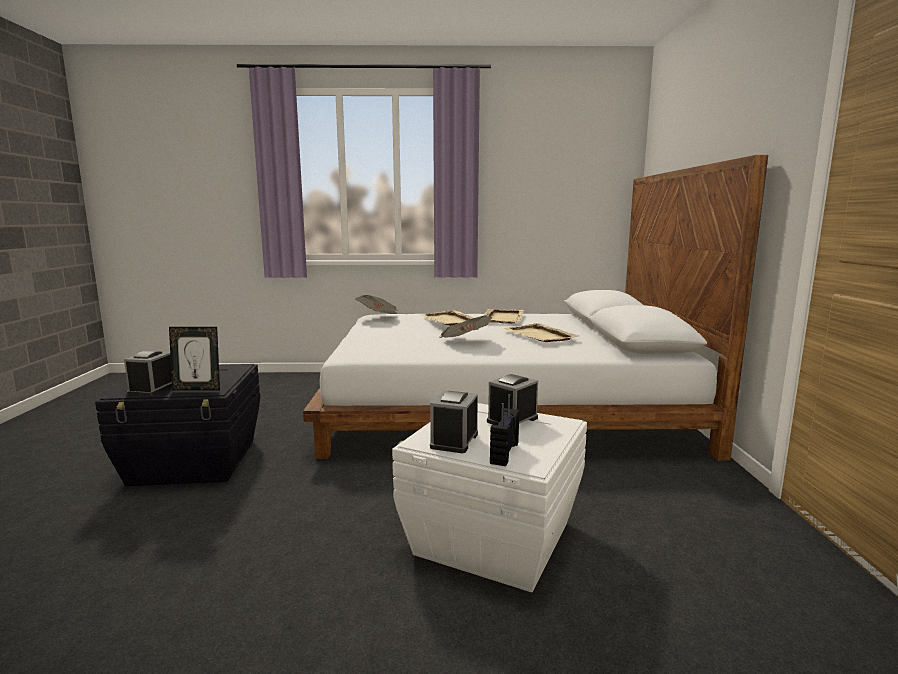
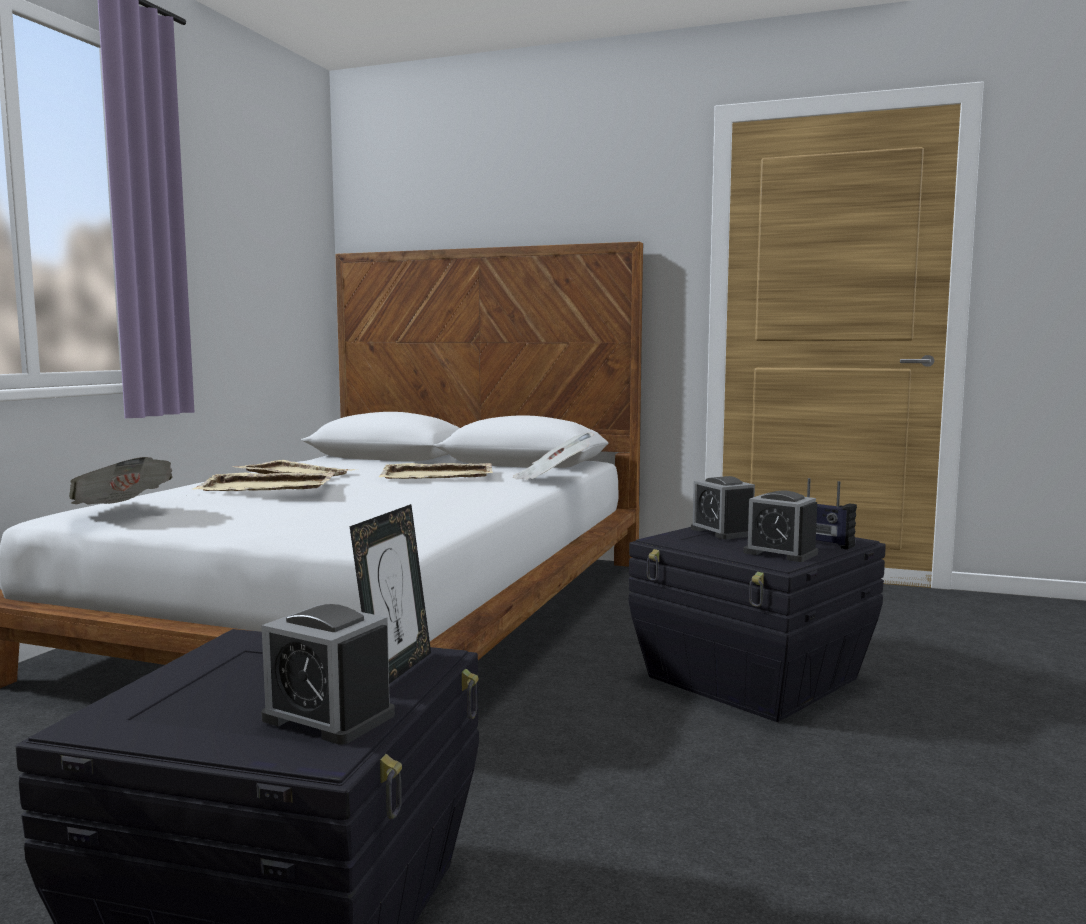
camera: 70 degrees left, 5 degrees down
white storage box [392,403,587,592] -> black storage box [629,527,886,722]
newspaper [439,315,492,338] -> newspaper moved to [512,432,594,480]

